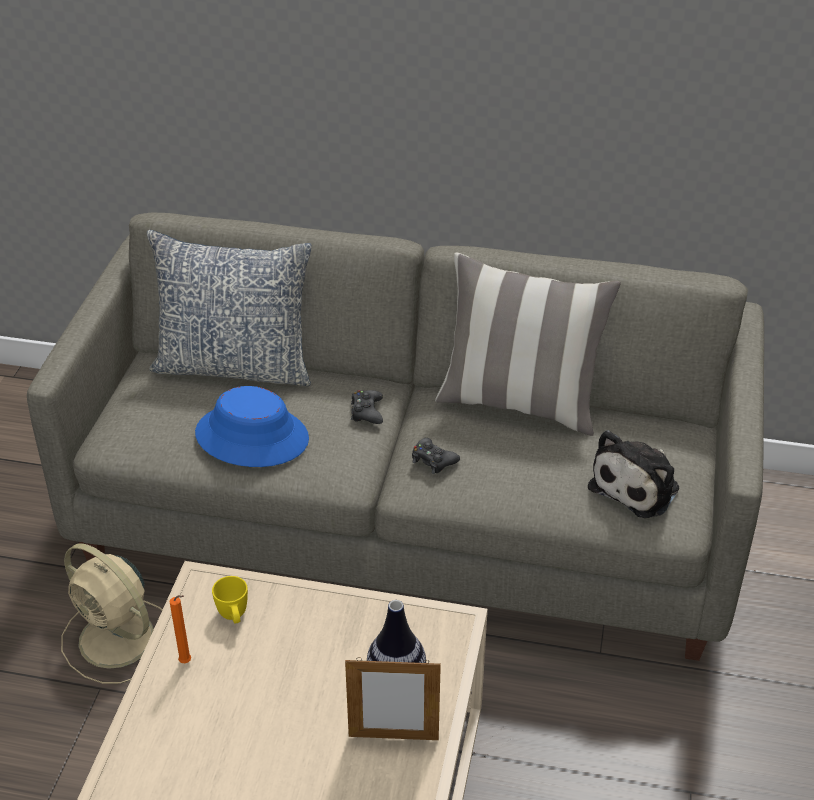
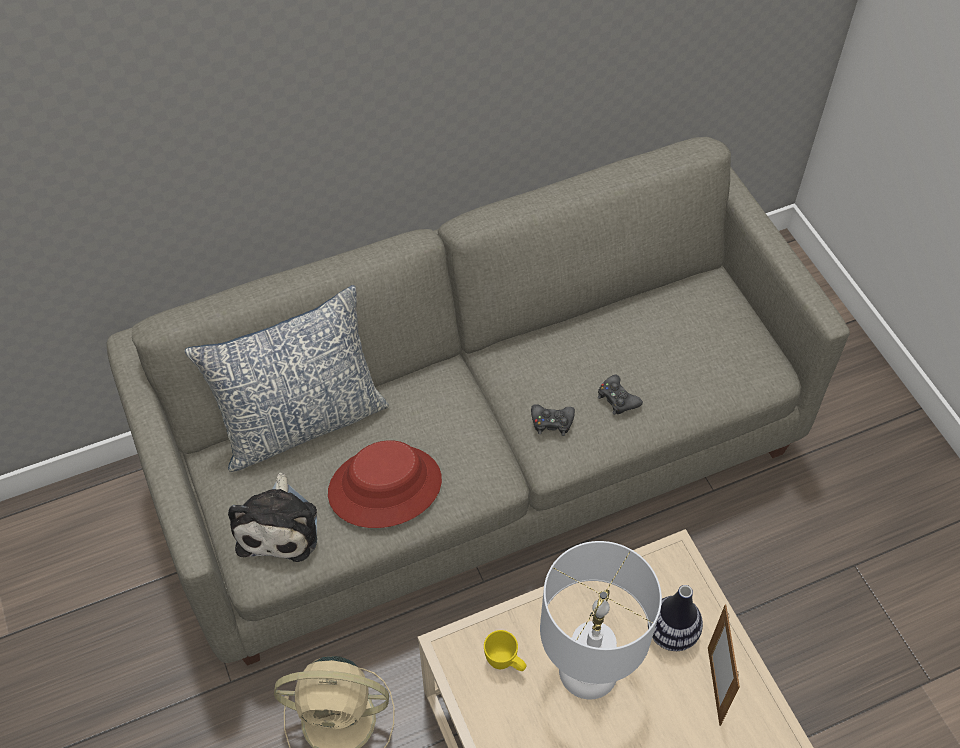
camera: 35 degrees left, 15 degrees up
orange candle [169,595,191,663] -> none
blue hat [195,386,309,467] -> red hat [328,440,442,528]
picture frame [345,657,441,740] -> picture frame turned 120 degrees clockwise [708,605,740,726]
black game controller [351,390,383,424] -> black game controller moved to [598,374,643,415]
pillow [435,252,621,436] -> none
plush toy [588,430,679,518] -> plush toy moved to [228,472,317,562]
none -> white table lamp [540,541,662,699]

